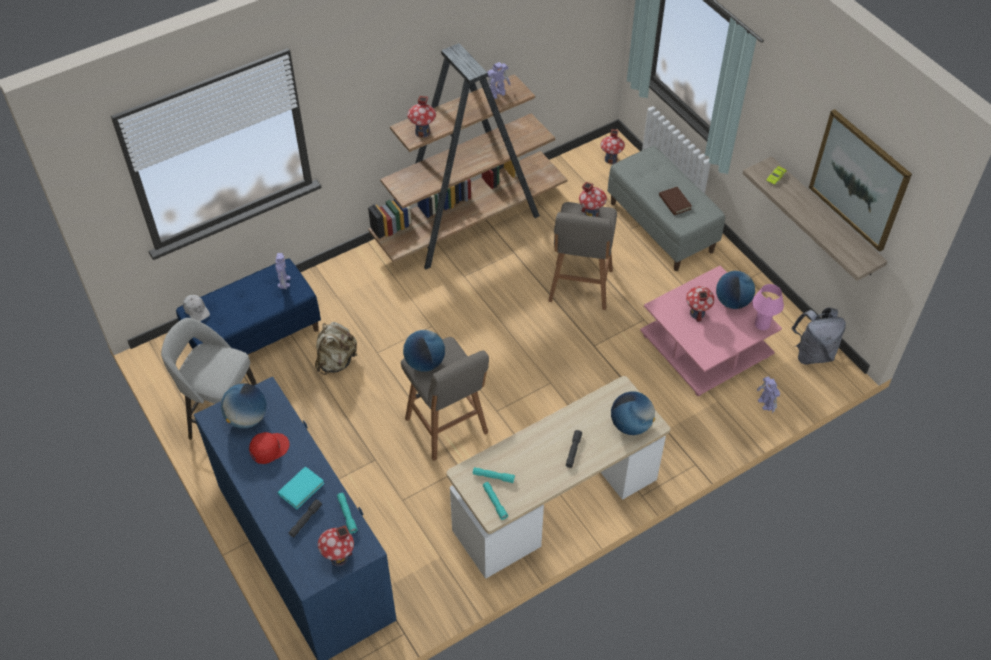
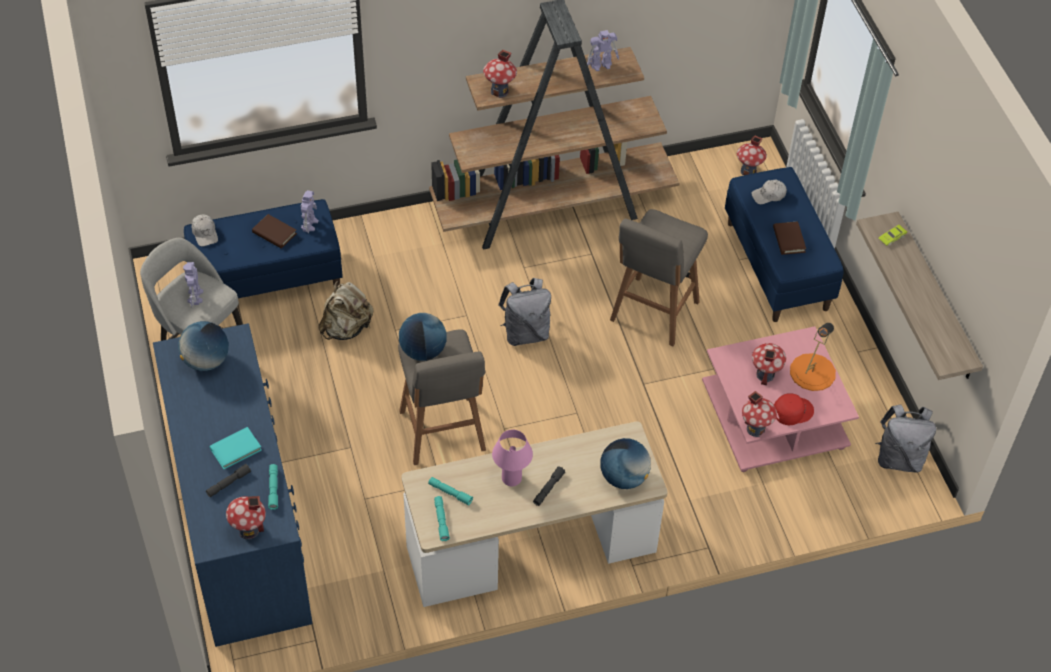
camera: 15 degrees right, 0 degrees up
red cap [249,432,289,464] -> red cap moved to [774,393,814,425]
toy house [579,182,607,217] -> toy house moved to [742,391,777,437]
grey bench [608,146,725,271] -> blue bench [725,167,844,322]
globe [716,271,755,309] -> orange table lamp [790,323,836,391]
pink table lamp [752,284,784,330] -> pink table lamp moved to [492,430,533,486]
toy robot [757,377,780,413] -> toy robot moved to [183,262,203,307]
picture [809,109,912,252] -> none
none -> brown book [252,214,297,249]
none -> grey backpack [499,278,551,346]
none -> white cap [751,180,787,204]

